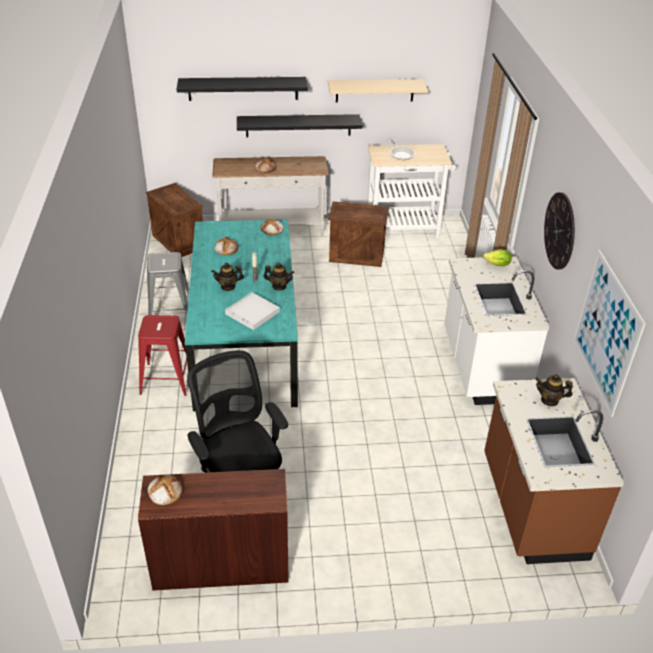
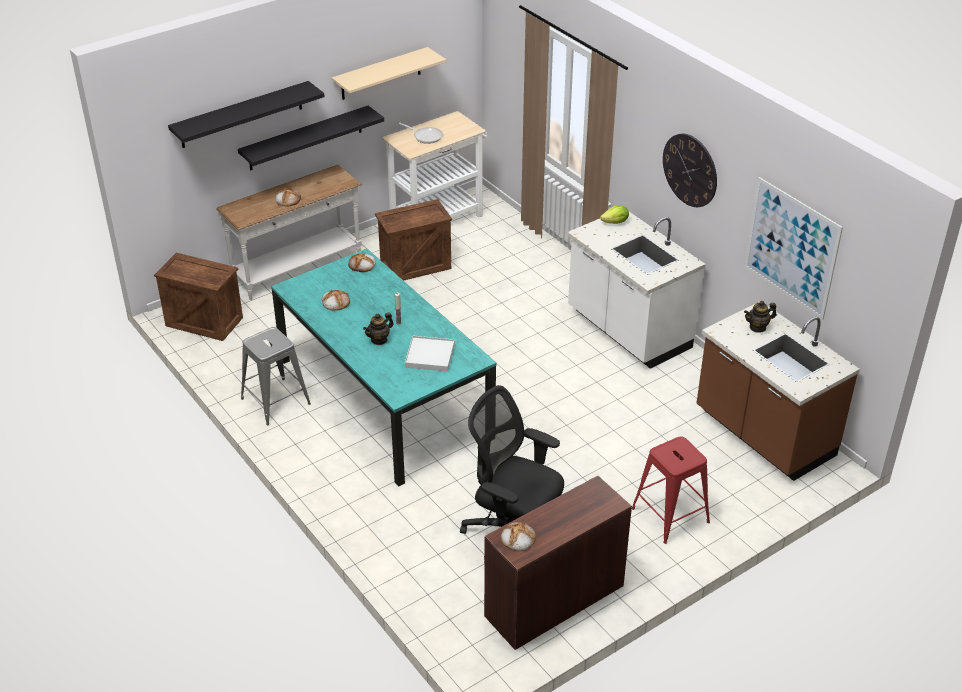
camera: 30 degrees left, 0 degrees up
red stool [138,315,187,396] -> red stool moved to [632,436,710,544]
teapot [263,263,294,290] -> none

